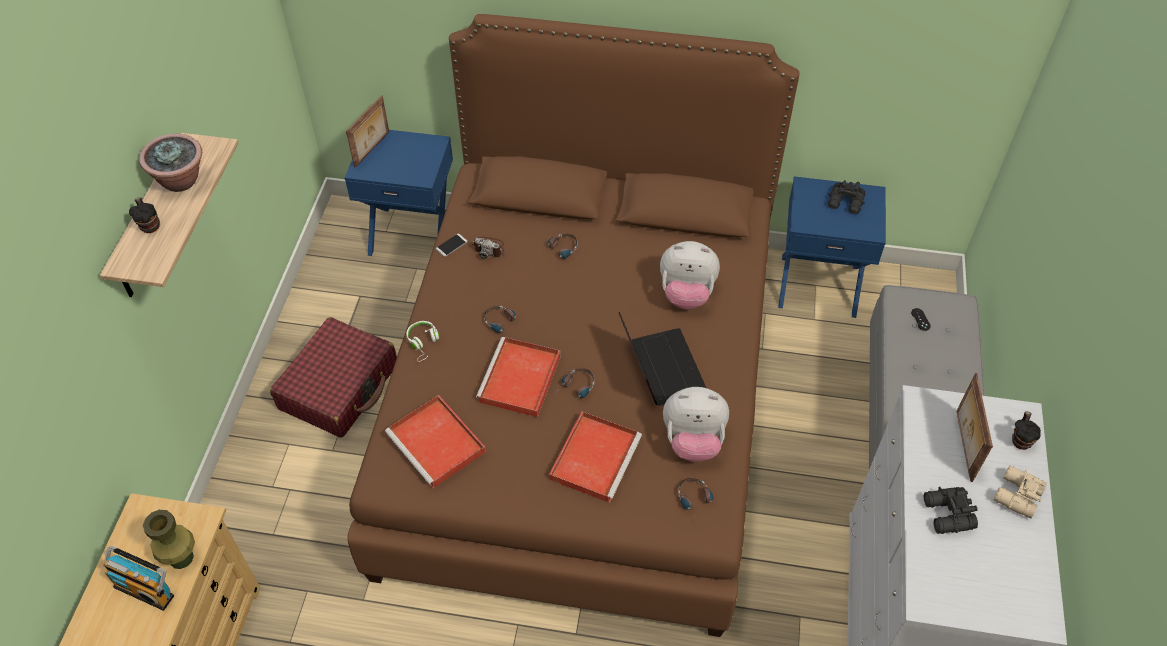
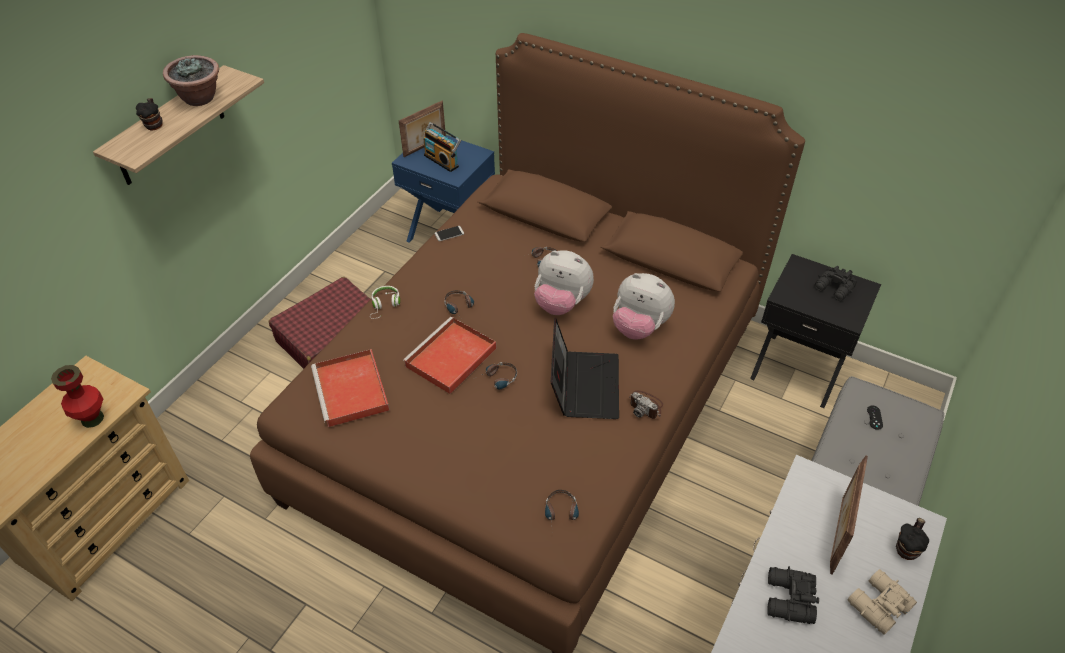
camera: 20 degrees right, 5 degrees down
radio [103,546,174,611] -> radio moved to [423,122,461,172]
green vase [143,510,195,569] -> red vase [51,365,104,428]
camera [472,237,504,259] -> camera moved to [628,391,663,419]
red tray [549,411,642,503] -> none
plush toy [663,387,729,462] -> plush toy moved to [534,250,594,315]
blue nightstand [779,176,886,318] -> black nightstand [750,254,881,408]

